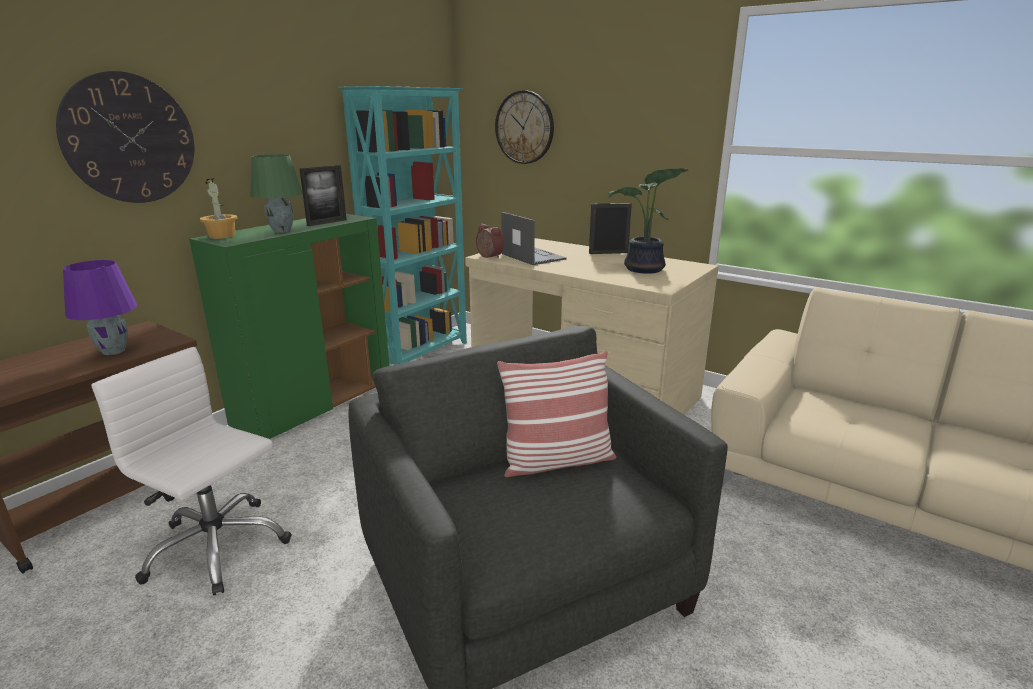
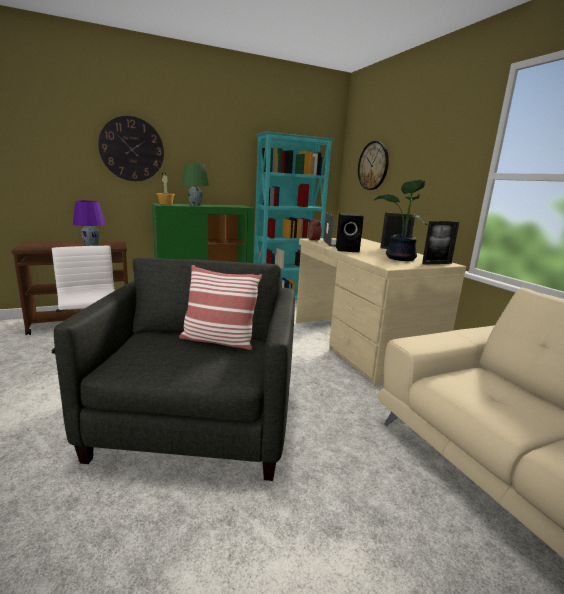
camera: 30 degrees right, 5 degrees down
picture frame [299,165,347,226] -> picture frame moved to [422,221,459,265]
none -> black speaker [336,213,364,252]

